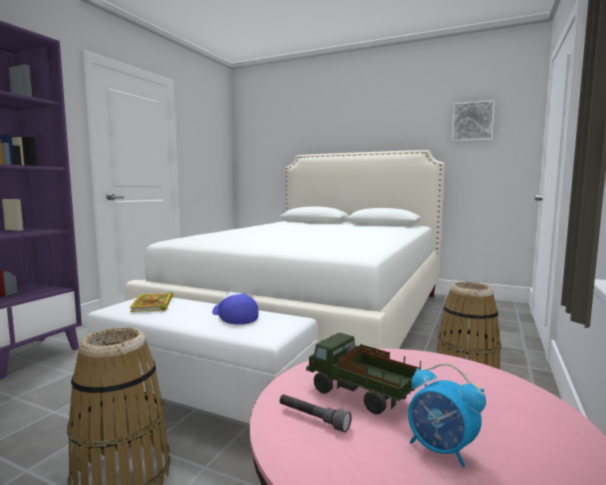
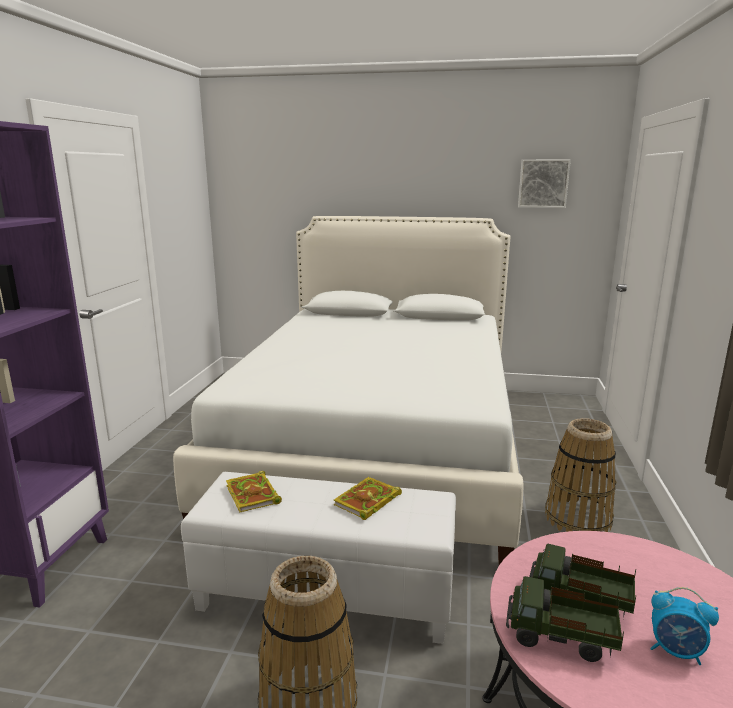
camera: 15 degrees left, 10 degrees up
cap [212,291,259,325] -> book [333,477,402,520]
grey flashlight [280,394,352,432] -> toy truck [506,576,624,662]

